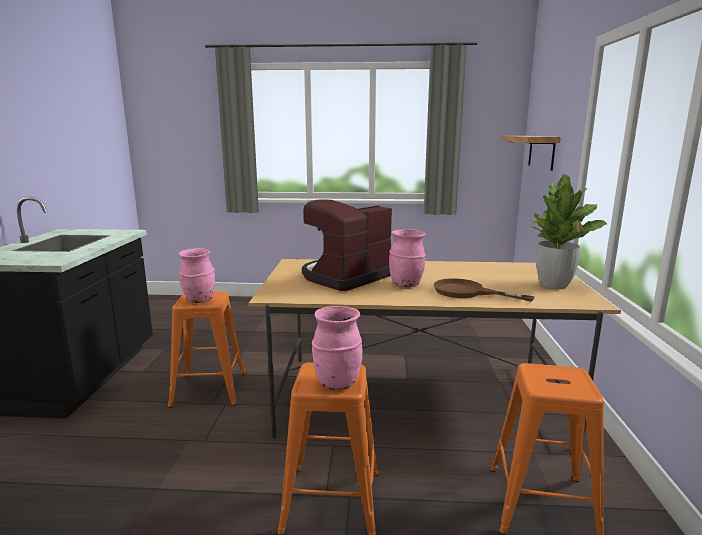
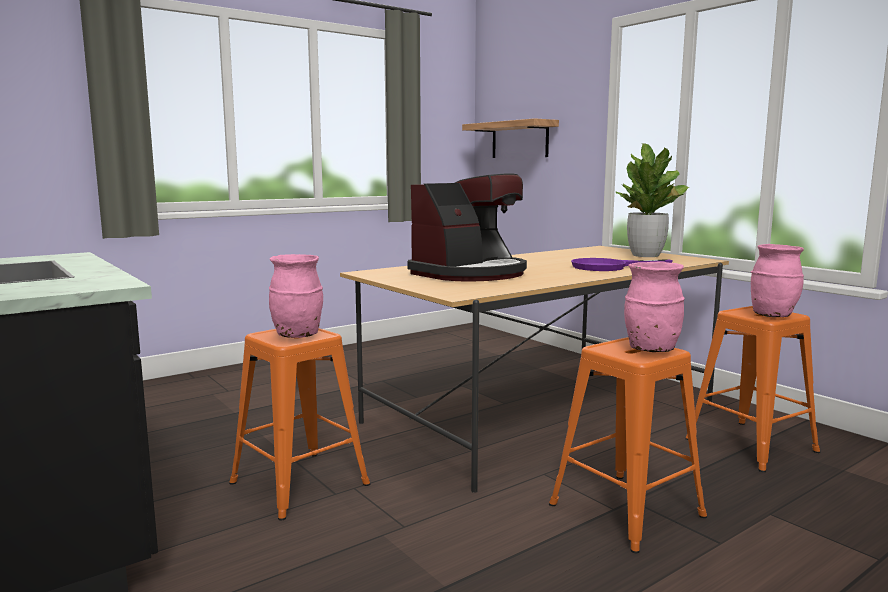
camera: 40 degrees left, 5 degrees down
coffee machine [302,199,392,291] -> coffee machine turned 135 degrees counterclockwise [407,173,527,282]
pink vase [389,229,426,287] -> pink vase moved to [751,244,804,317]
brown frying pan [434,278,535,302] -> purple frying pan [571,258,673,271]

